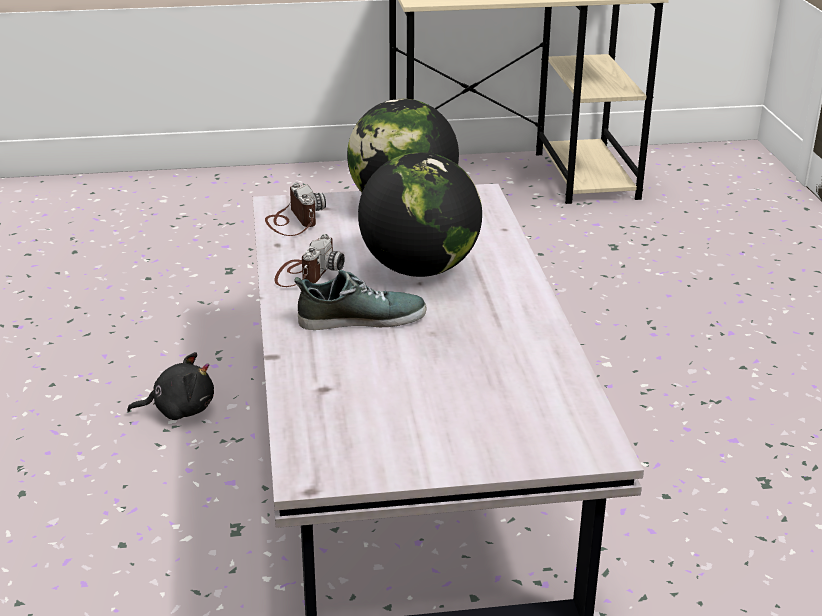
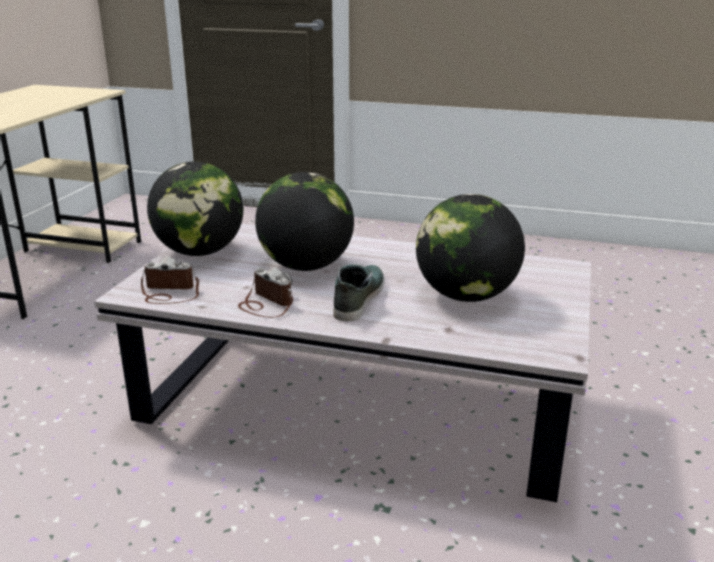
camera: 65 degrees left, 5 degrees down
black plush toy [127,352,214,420] -> none
none -> globe [416,194,525,302]

